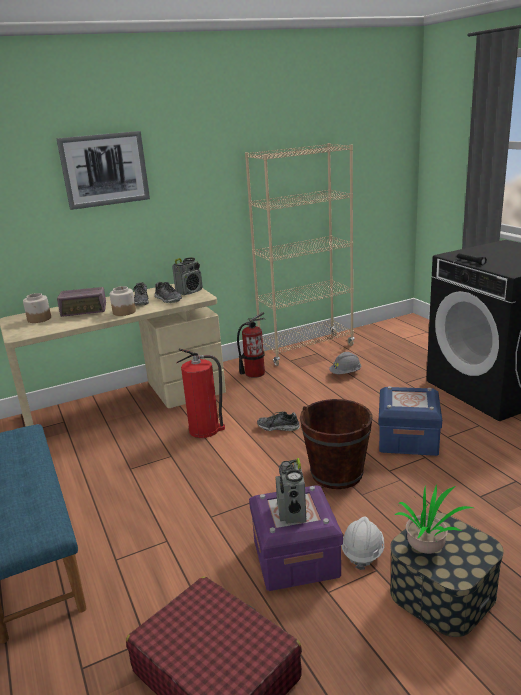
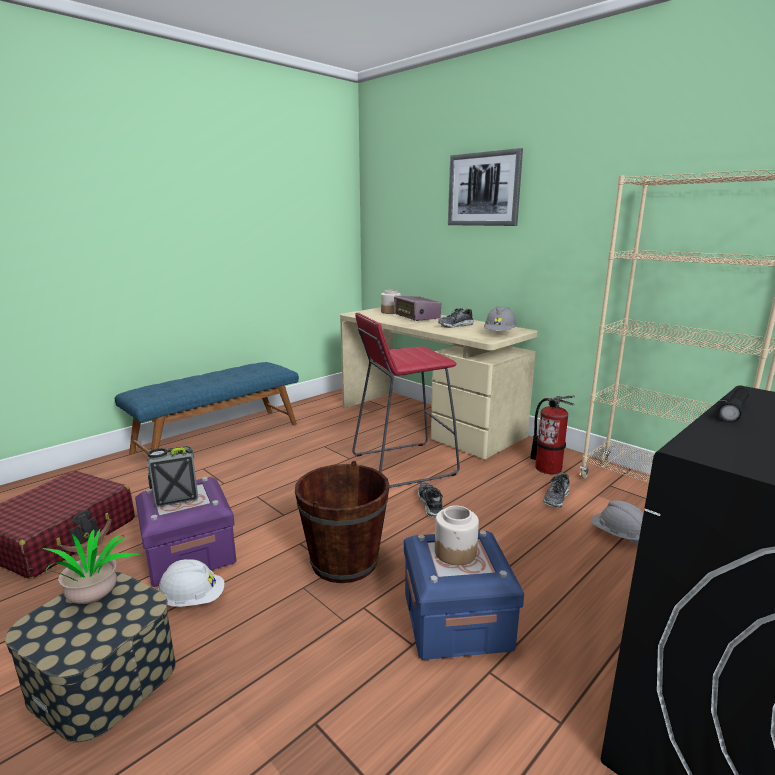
camera: 70 degrees right, 5 degrees down
jar [110,286,136,316] -> jar moved to [435,505,479,565]
shoe [154,282,182,303] -> shoe moved to [543,473,570,508]
radio [172,257,203,295] -> grey hard hat [484,306,517,331]
fire extinguisher [177,349,225,438] -> red stool [352,313,460,488]

